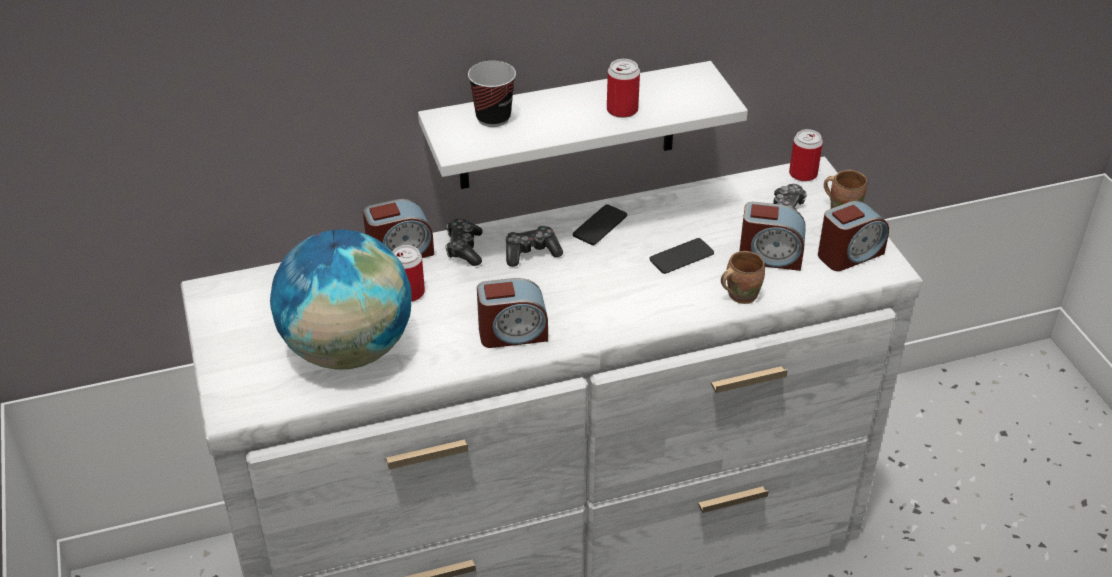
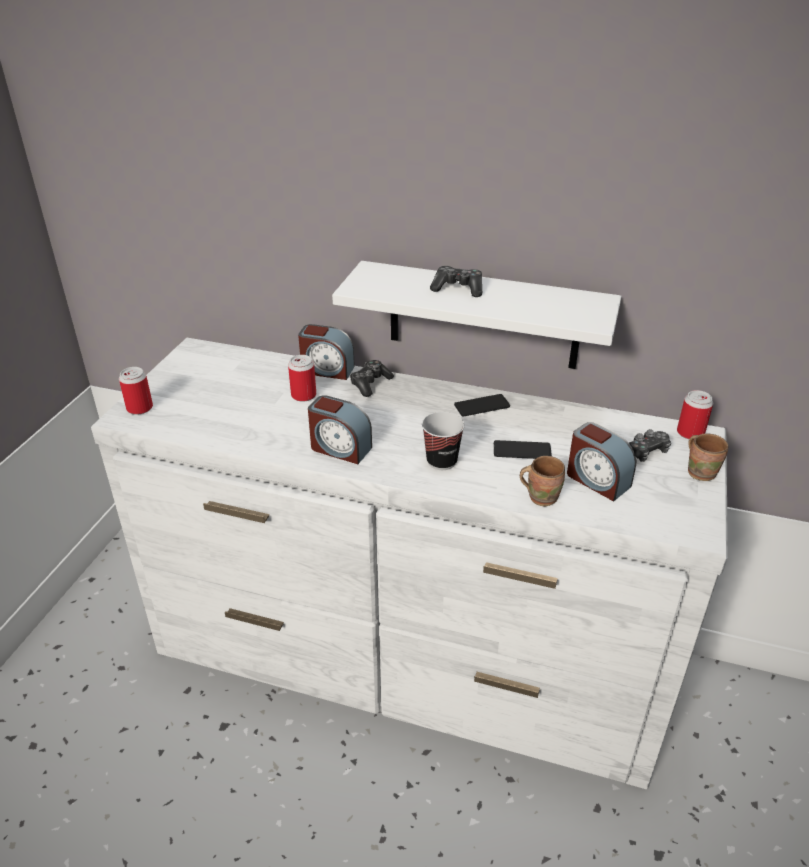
camera: 35 degrees right, 5 degrees down
globe [270,230,412,370] -> none
cup [468,61,516,127] -> cup moved to [422,412,465,470]
game controller [506,226,563,267] -> game controller moved to [430,266,482,297]
can [607,59,640,118] -> can moved to [119,367,153,415]
alarm clock [818,201,889,271] -> none

